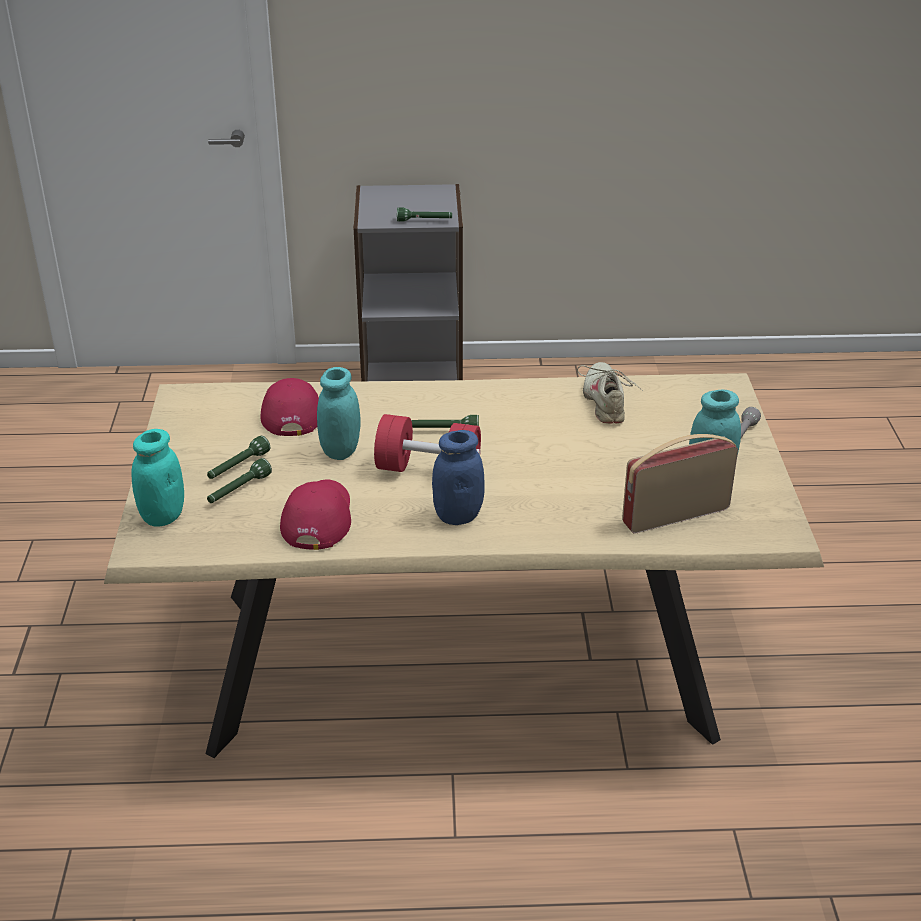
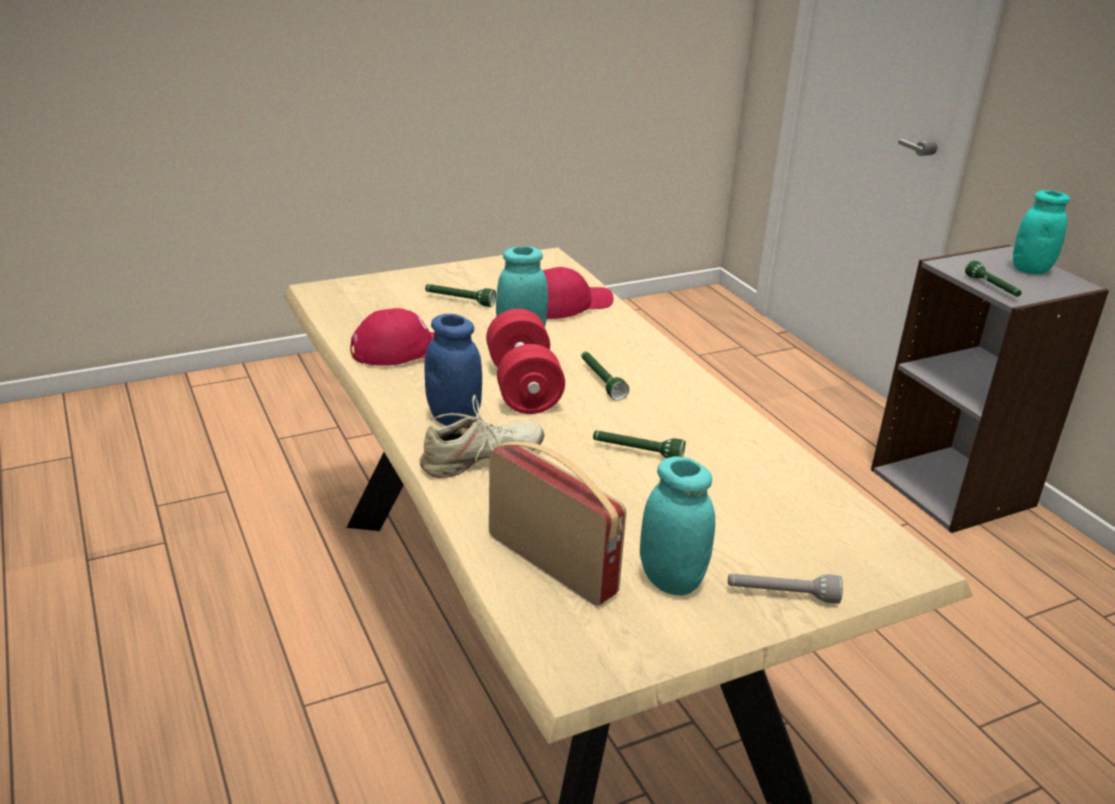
camera: 65 degrees right, 5 degrees down
turquoise jar [131,429,184,527] -> turquoise jar moved to [1013,190,1070,274]
green flashlight [207,458,272,503] -> green flashlight moved to [593,430,686,458]
beige shoe [577,362,643,424] -> beige shoe moved to [420,395,544,478]

